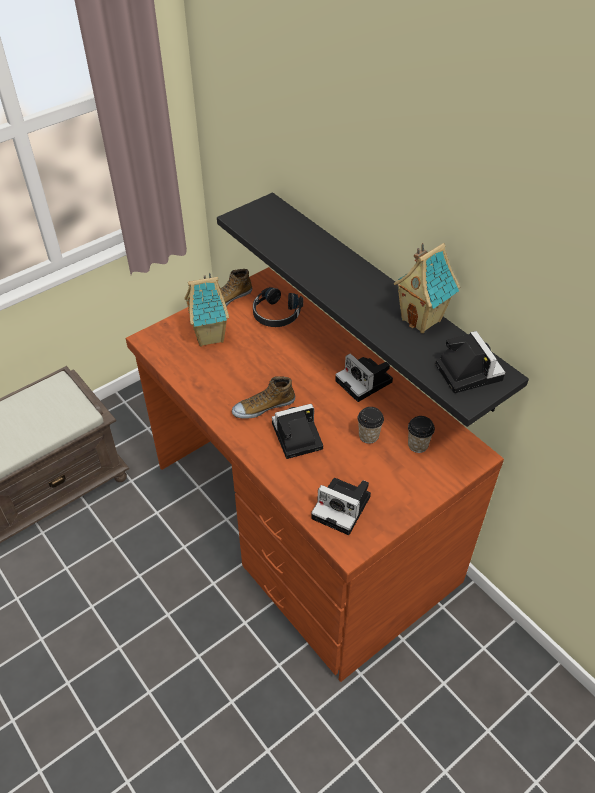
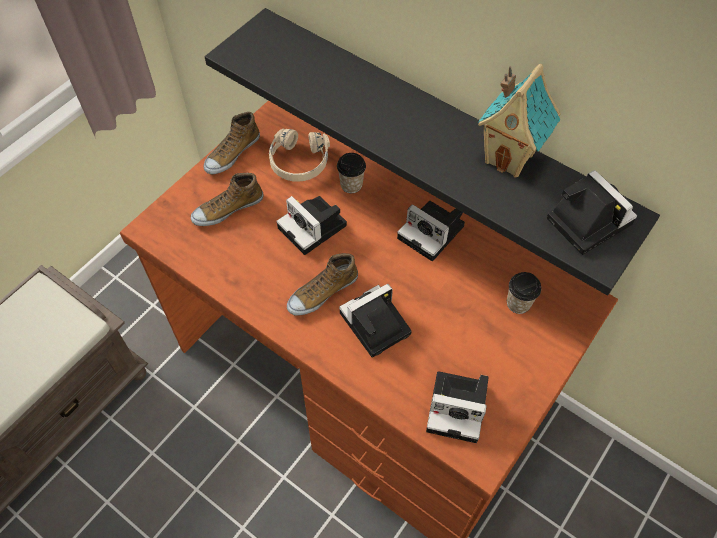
camera: 15 degrees left, 10 degrees up
toy house [184,273,229,347] -> shoe [191,173,263,226]
black headphones [253,287,303,327] -> beige headphones [269,129,330,182]
cup [358,407,384,444] -> cup moved to [337,153,366,193]
none -> camera [277,196,347,255]

